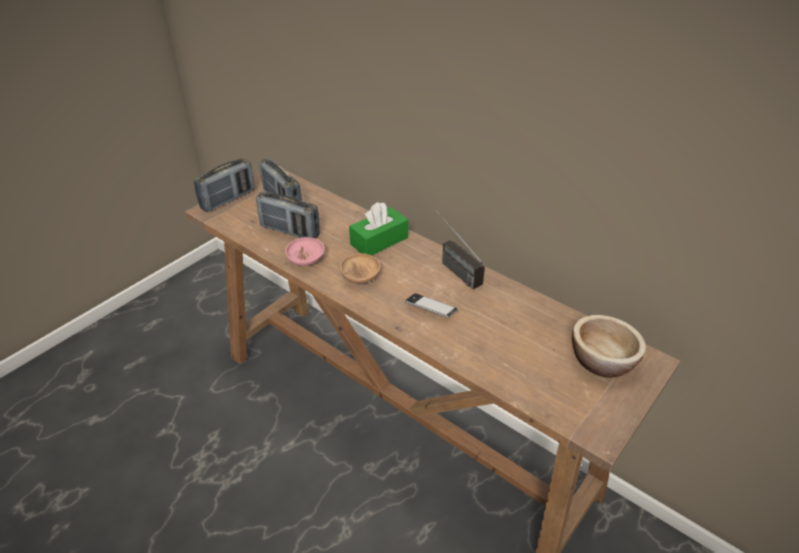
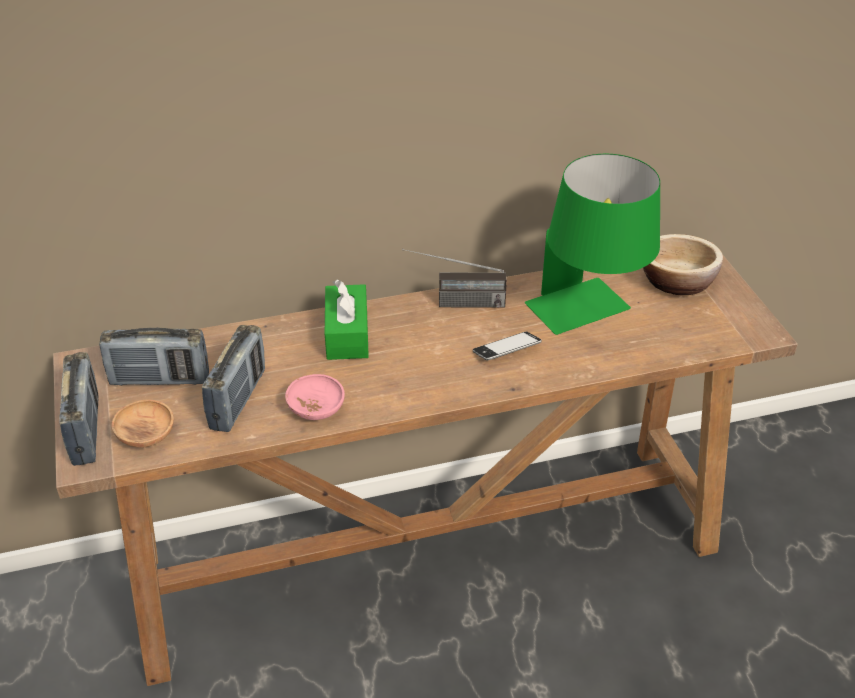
camera: 55 degrees left, 0 degrees up
radio [256,191,320,239] -> radio turned 45 degrees counterclockwise [202,325,265,432]
brown bowl [340,253,381,283] -> brown bowl moved to [112,400,174,448]
none -> green table lamp [525,154,660,335]

